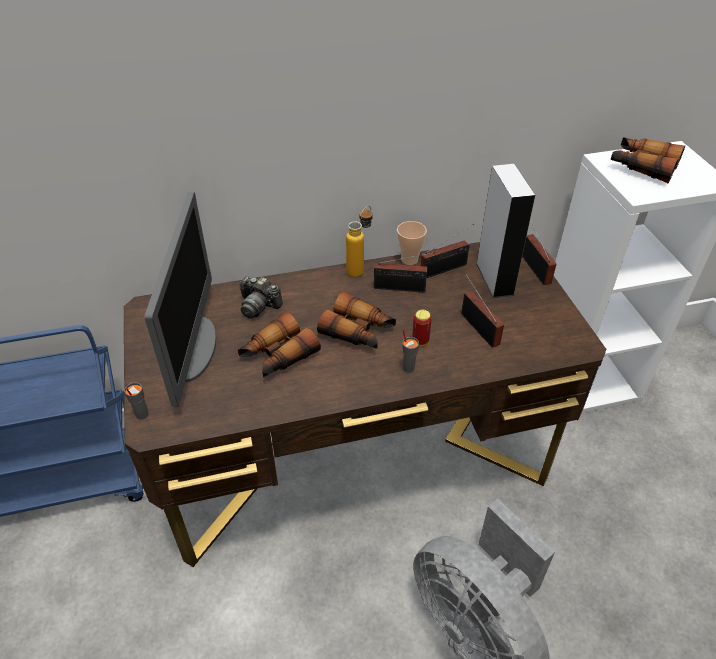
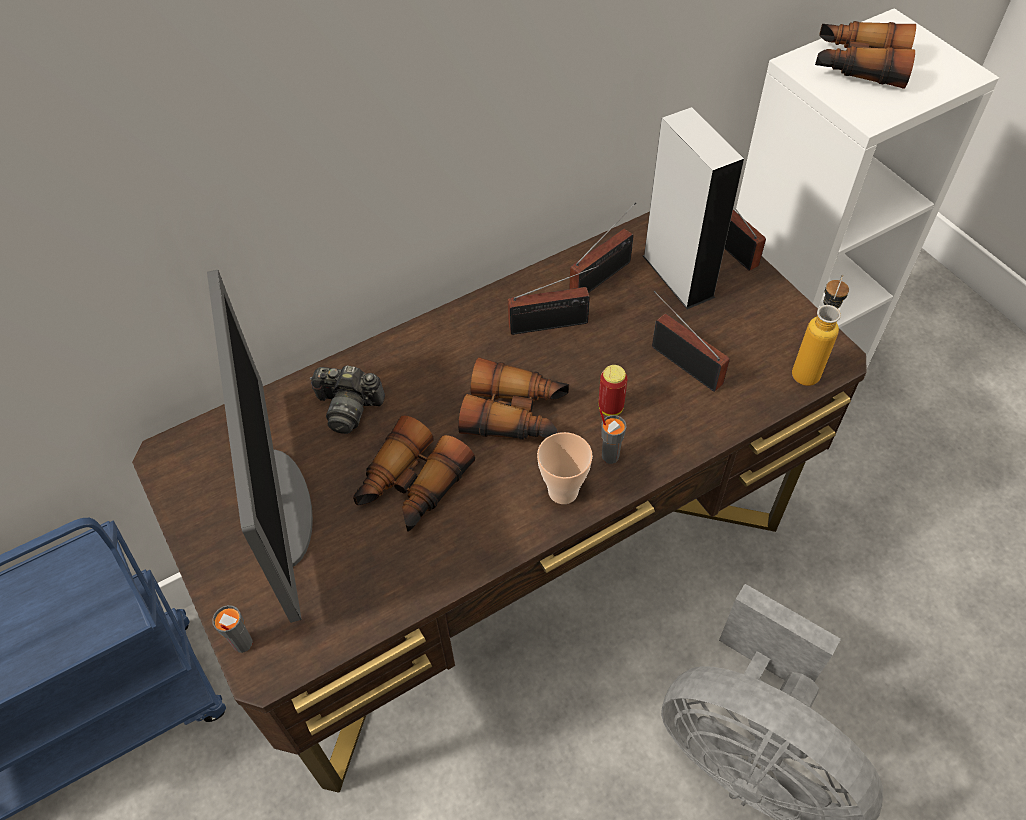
camera: 15 degrees left, 10 degrees up
bottle [346,206,373,277] -> bottle moved to [792,275,849,386]
cup [397,221,427,265] -> cup moved to [537,432,593,504]

